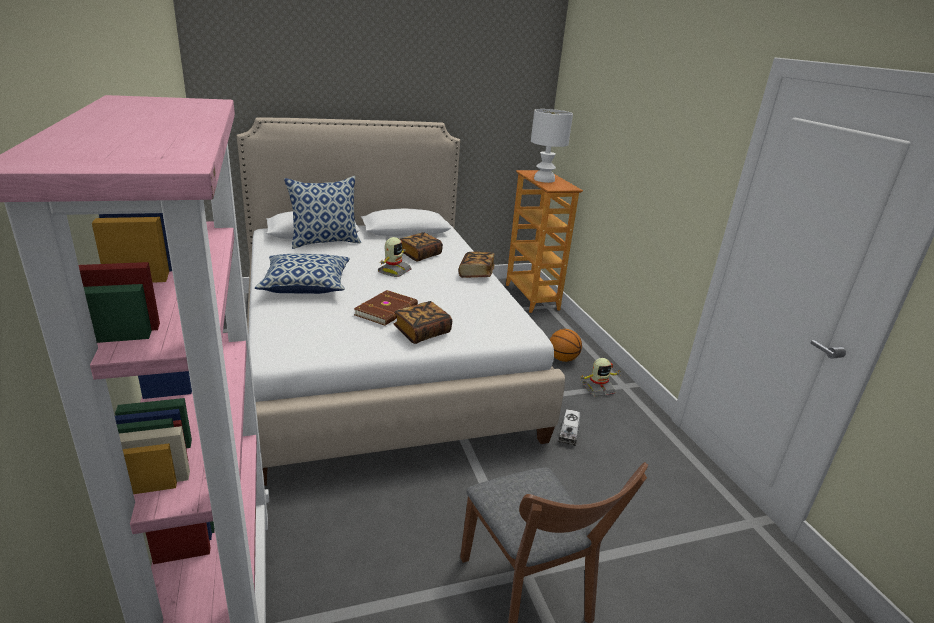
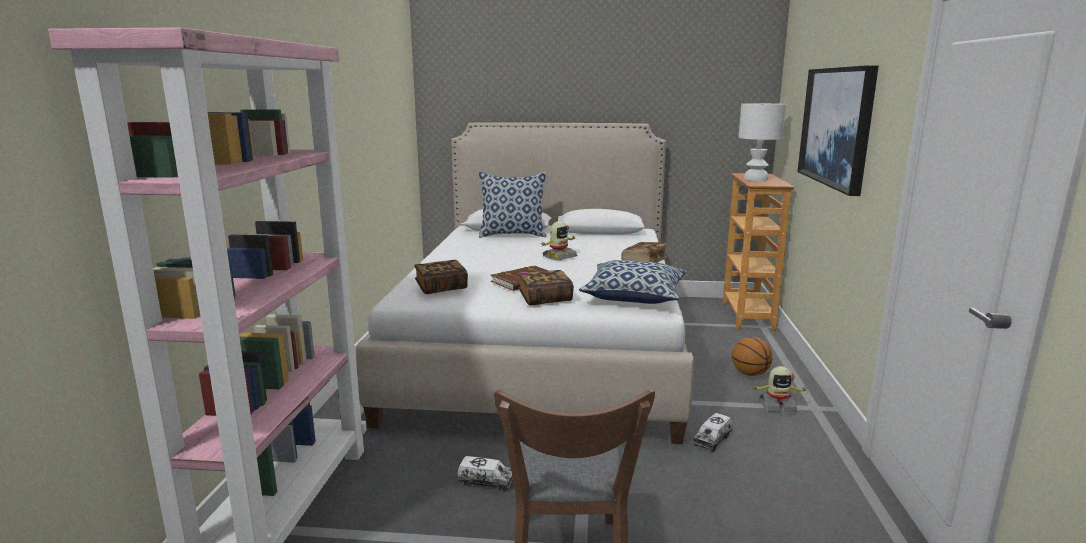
camera: 25 degrees right, 10 degrees down
pillow [255,254,350,294] -> pillow moved to [579,260,687,304]
book [400,232,443,261] -> book moved to [414,260,468,294]
none -> toy truck [457,456,513,492]
none -> picture [798,65,879,196]

